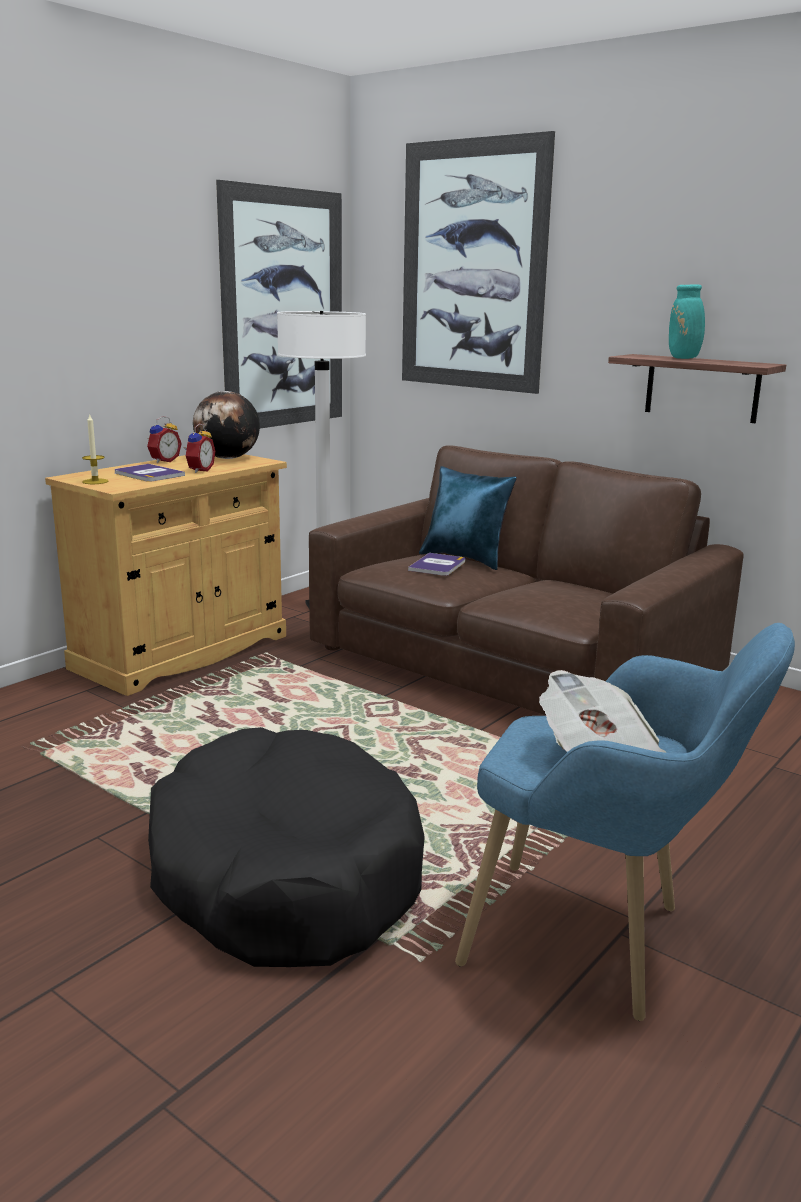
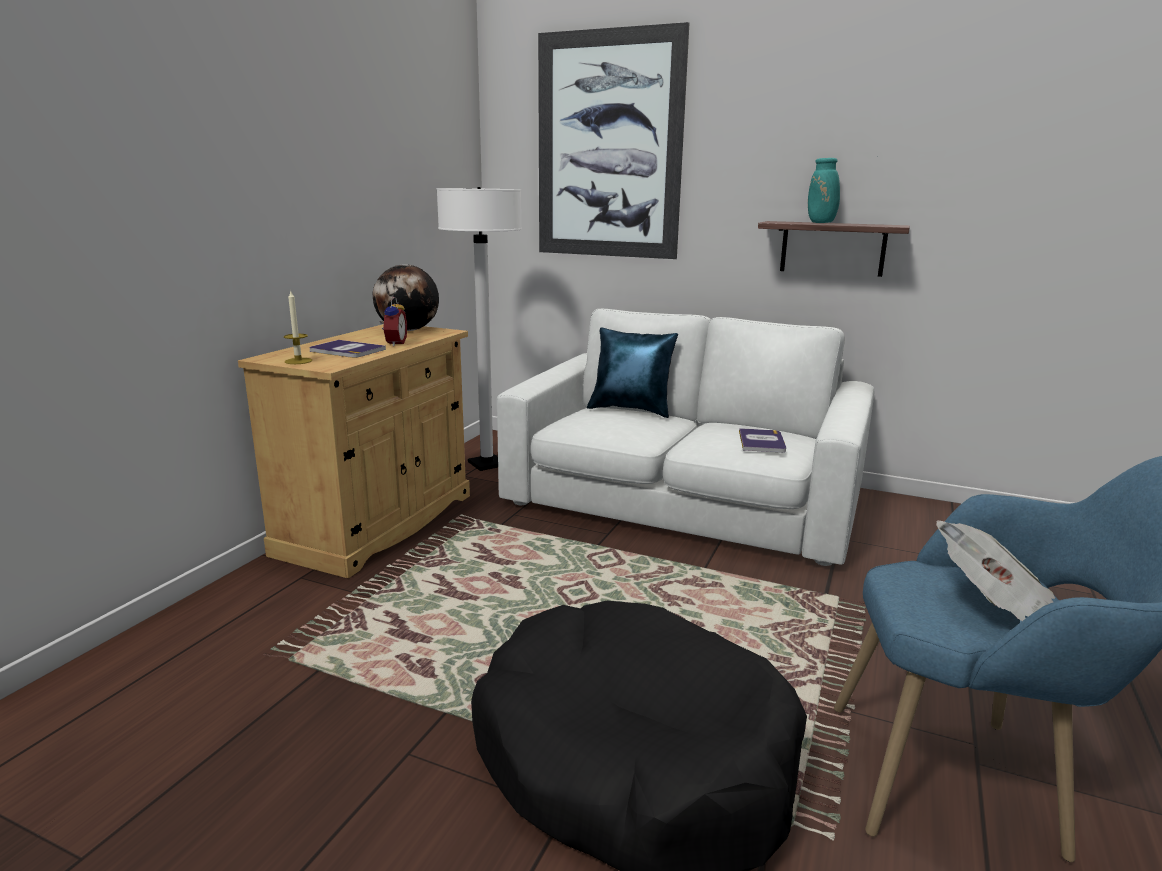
camera: 15 degrees left, 0 degrees up
alarm clock [147,416,182,463] -> none
picture [216,180,342,428] -> none
brown sofa [309,445,744,715] -> white sofa [497,309,875,566]
book [408,553,466,576] -> book moved to [739,428,786,453]

